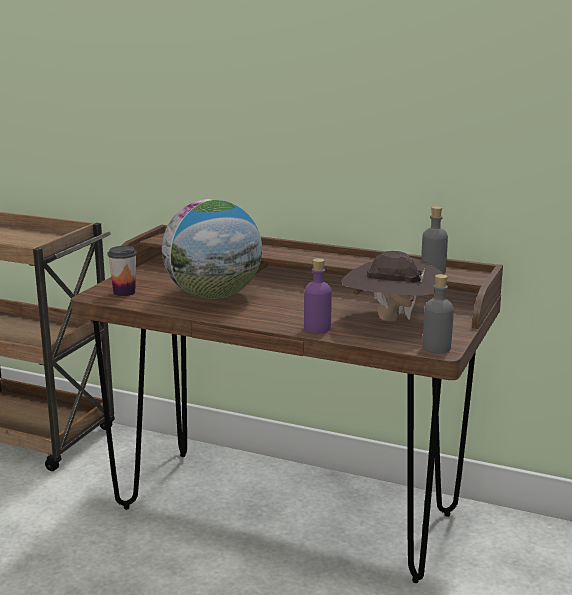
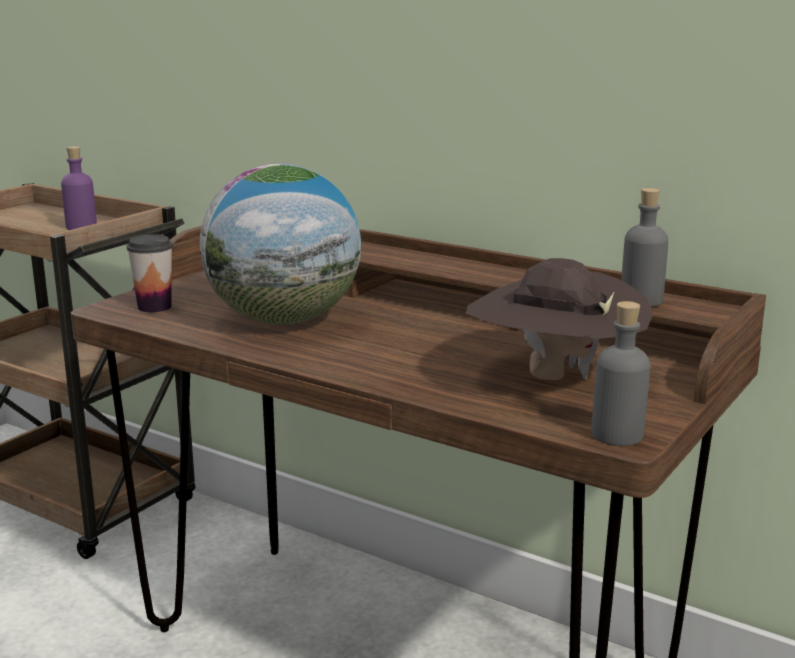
camera: 10 degrees right, 0 degrees up
purple bottle [304,258,332,333] -> purple bottle moved to [61,146,97,230]

